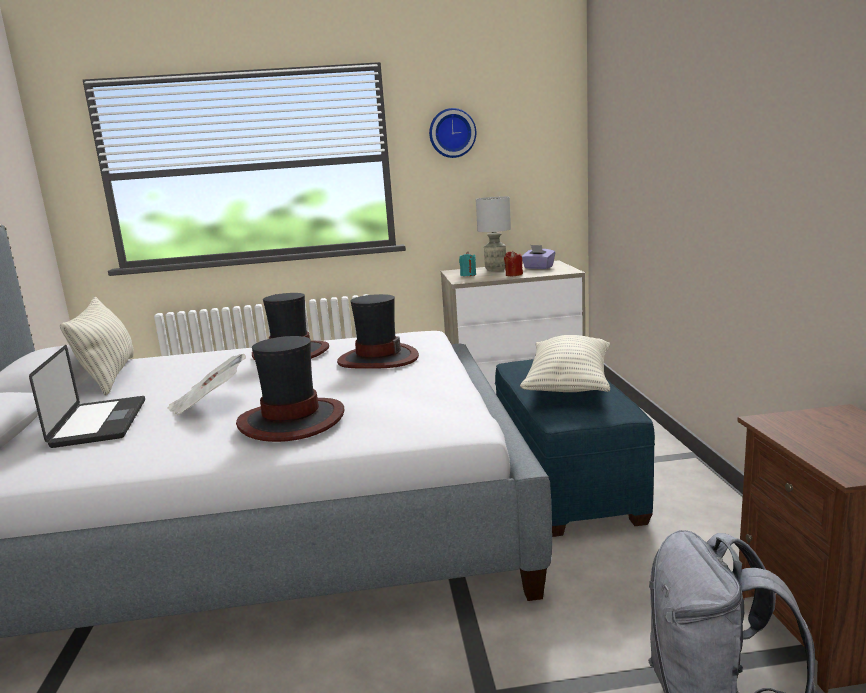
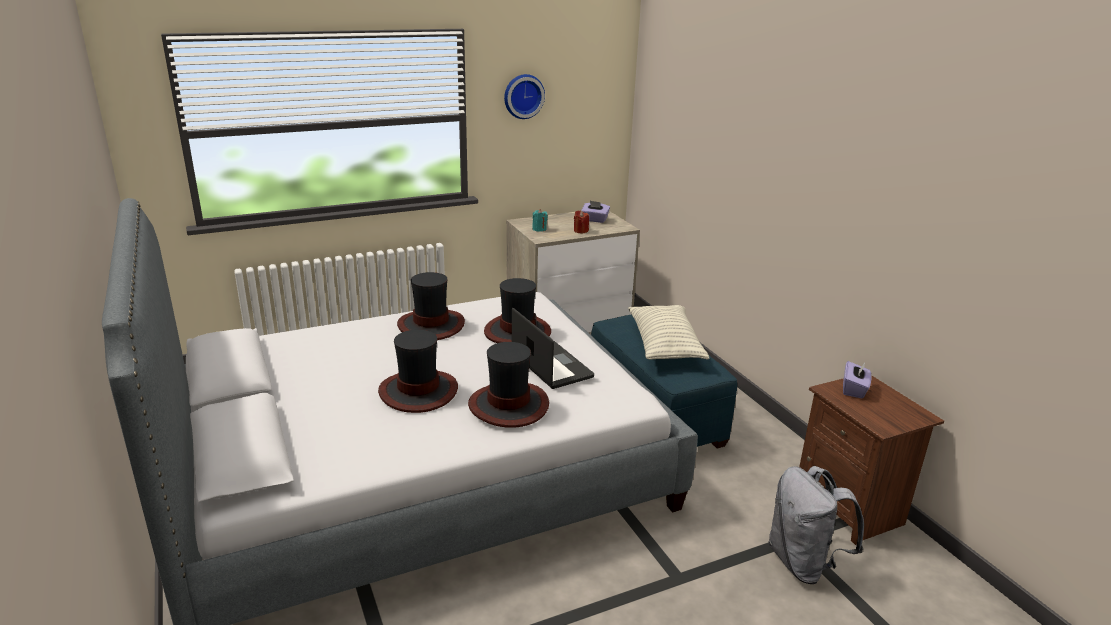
camera: 20 degrees left, 10 degrees up
laptop [29,345,145,448] -> laptop moved to [512,308,594,389]
pillow [60,297,134,396] -> none
newspaper [168,354,246,415] -> hat [378,330,458,413]
grey table lamp [476,196,511,271] -> none
none -> purple tissue box [843,361,871,398]

